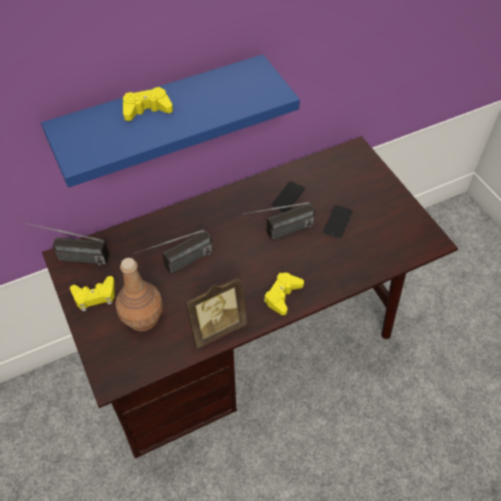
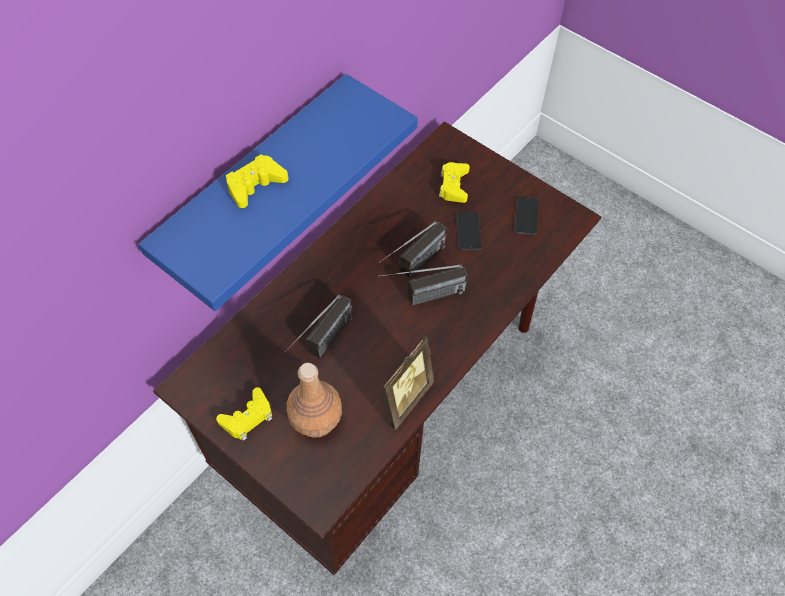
camera: 25 degrees left, 5 degrees up
radio [23,222,109,265] -> radio moved to [378,265,468,306]
yellow game controller [264,273,304,315] -> yellow game controller moved to [439,162,470,203]
phone [272,181,305,212] -> phone moved to [514,197,539,235]

